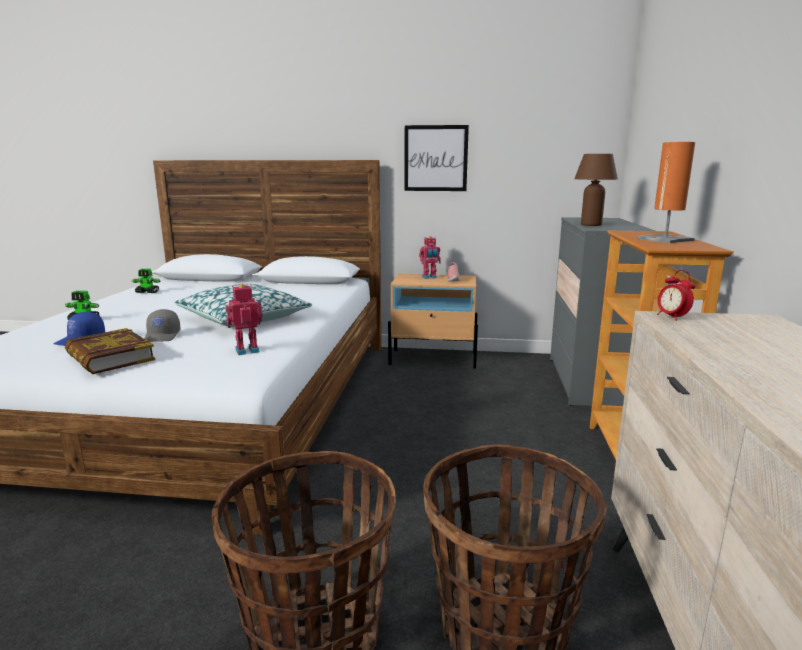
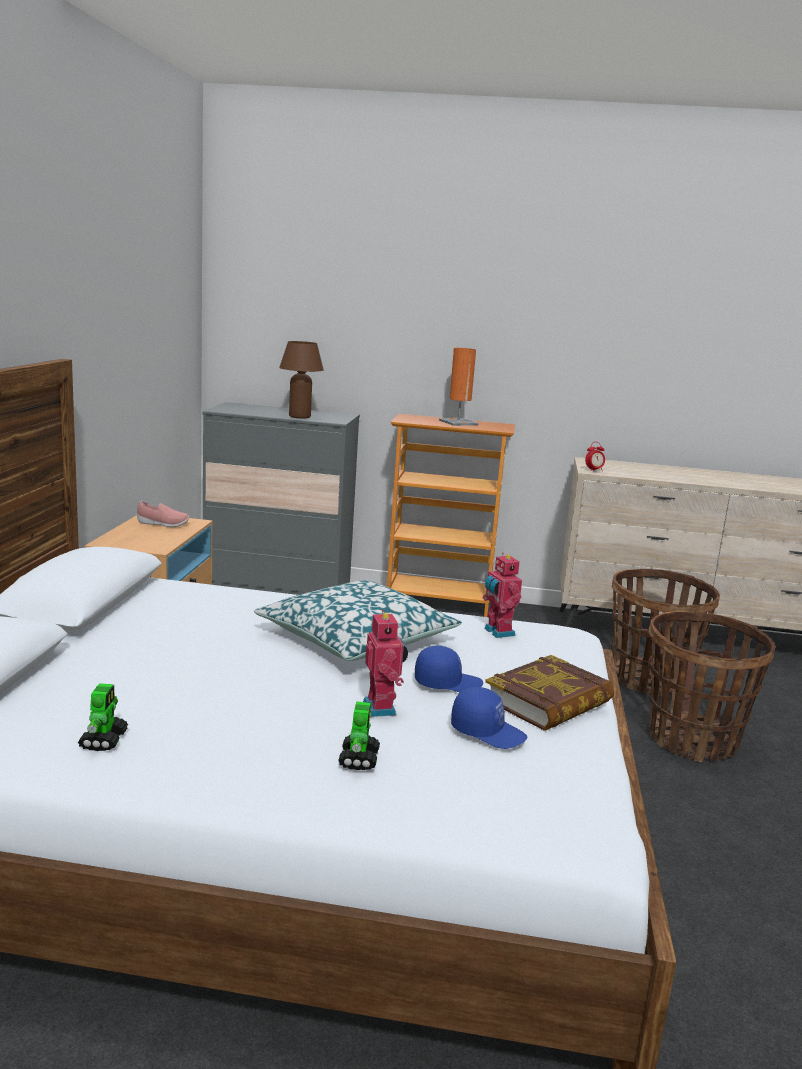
camera: 90 degrees left, 0 degrees up
grey cap [144,309,181,342] -> blue cap [415,646,483,692]
picture [404,125,469,191] -> none
toy robot [419,236,441,279] -> toy robot moved to [363,610,408,717]

